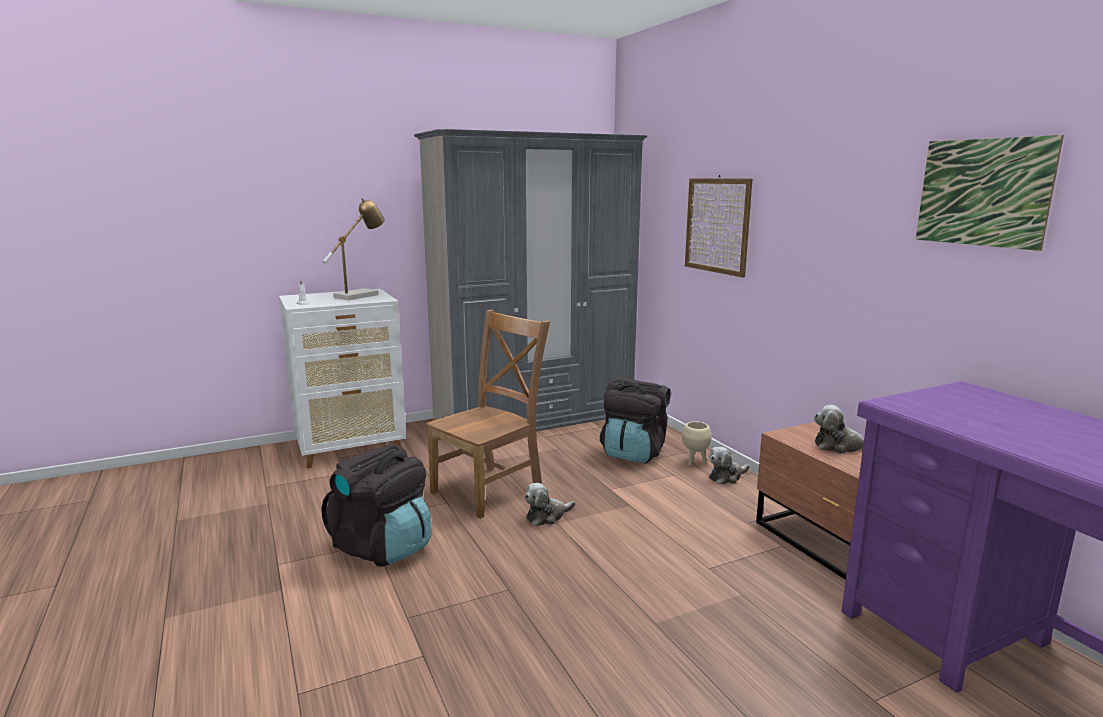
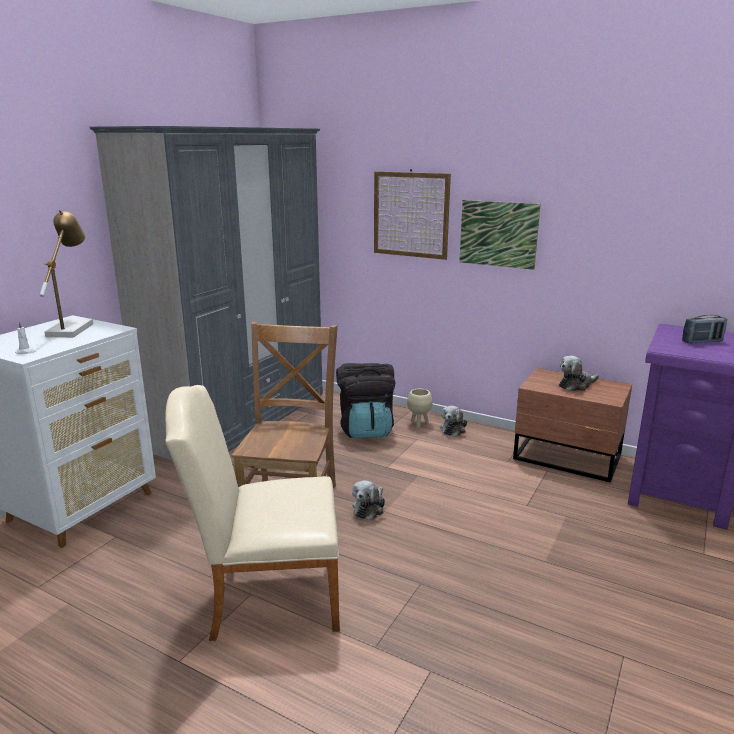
camera: 35 degrees left, 5 degrees up
black backpack [321,445,431,567] -> beige chair [165,385,340,641]
picture [916,135,1064,251] -> picture moved to [459,200,541,270]
none -> radio [682,315,727,344]

